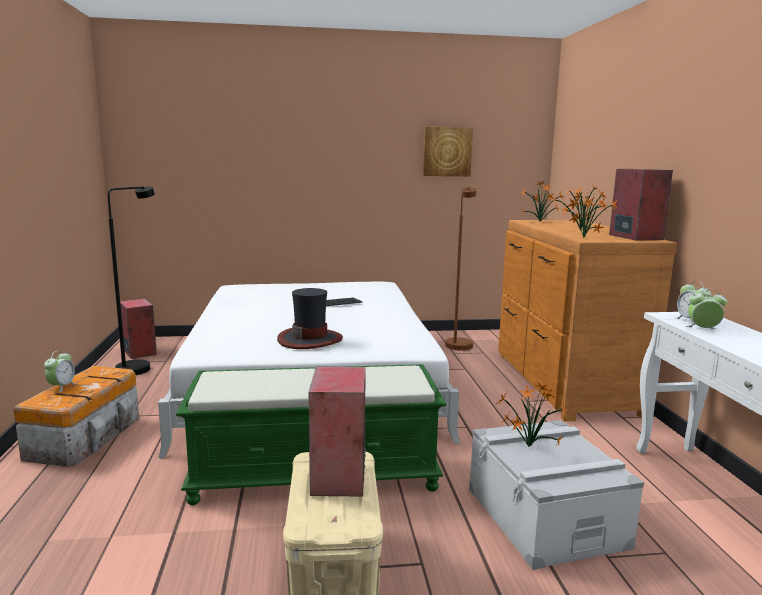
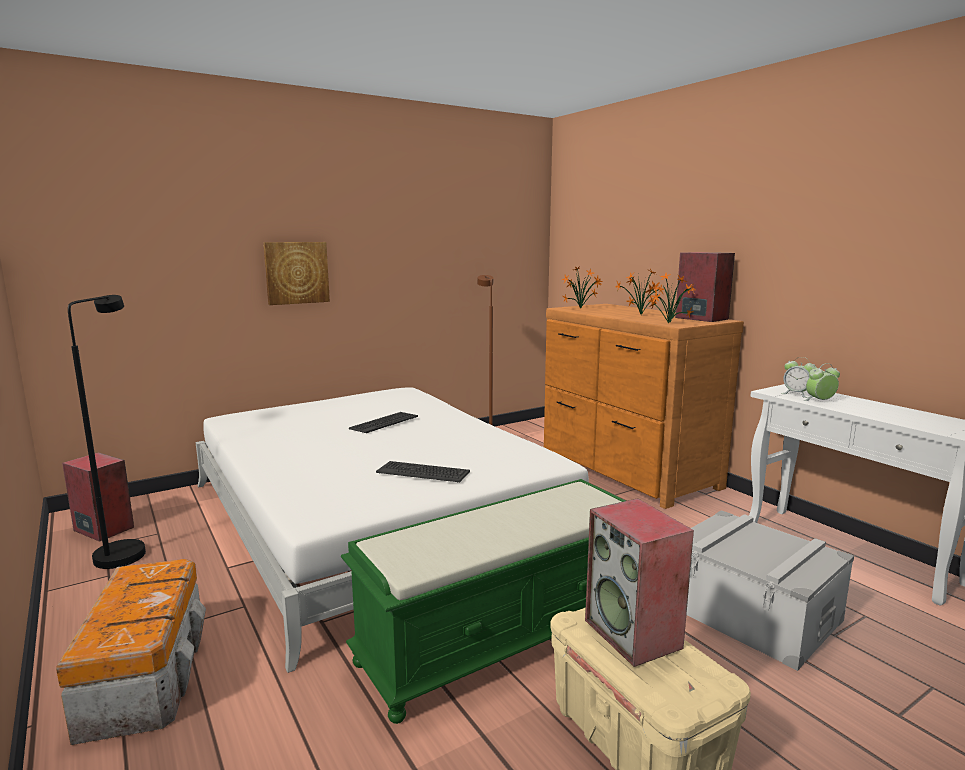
camera: 25 degrees left, 0 degrees up
alarm clock [44,351,77,393] -> none
hat [277,288,343,349] -> keyboard [376,461,470,482]
picture [423,126,473,176] -> picture moved to [263,242,330,305]
potted plant [496,382,567,447] -> none

